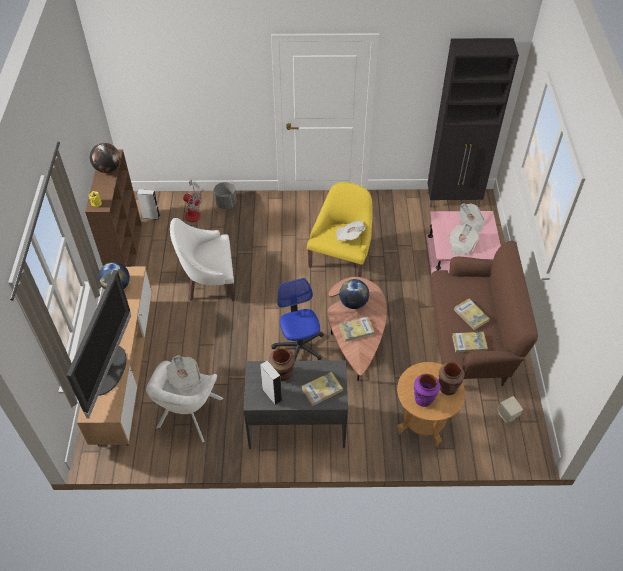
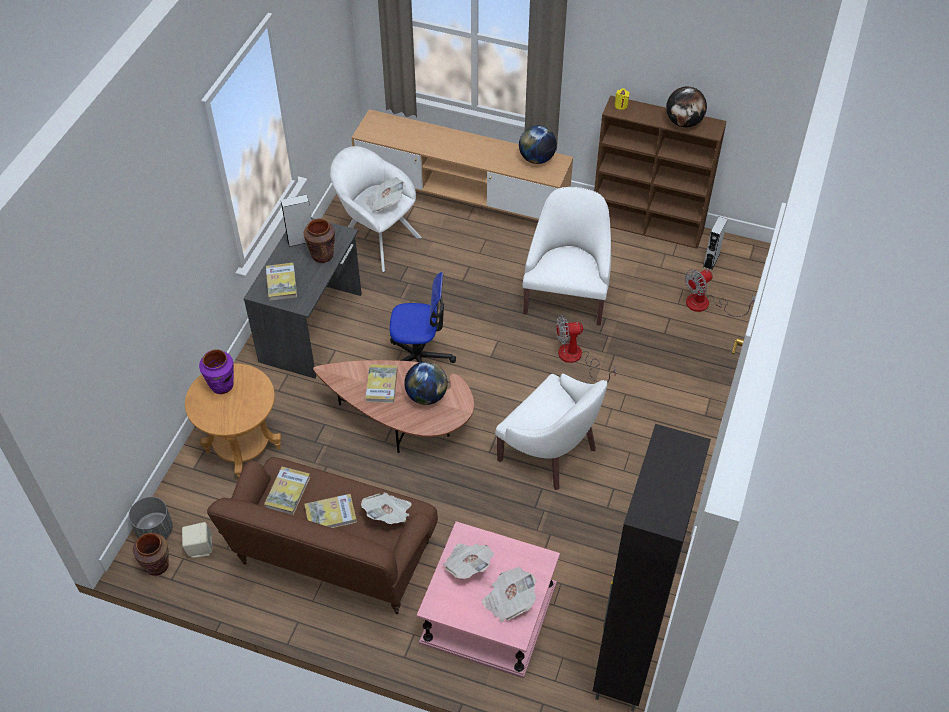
camera: 110 degrees right, 0 degrees up
television [66,270,131,419] -> none
grey planter [214,182,237,209] -> grey planter moved to [129,497,173,539]
yellow armchair [307,182,373,277] -> white armchair [495,373,607,490]
newspaper [336,221,365,241] -> newspaper moved to [361,493,412,524]
brown vase [439,362,465,395] -> brown vase moved to [133,533,169,576]
none -> fan [556,315,616,382]

